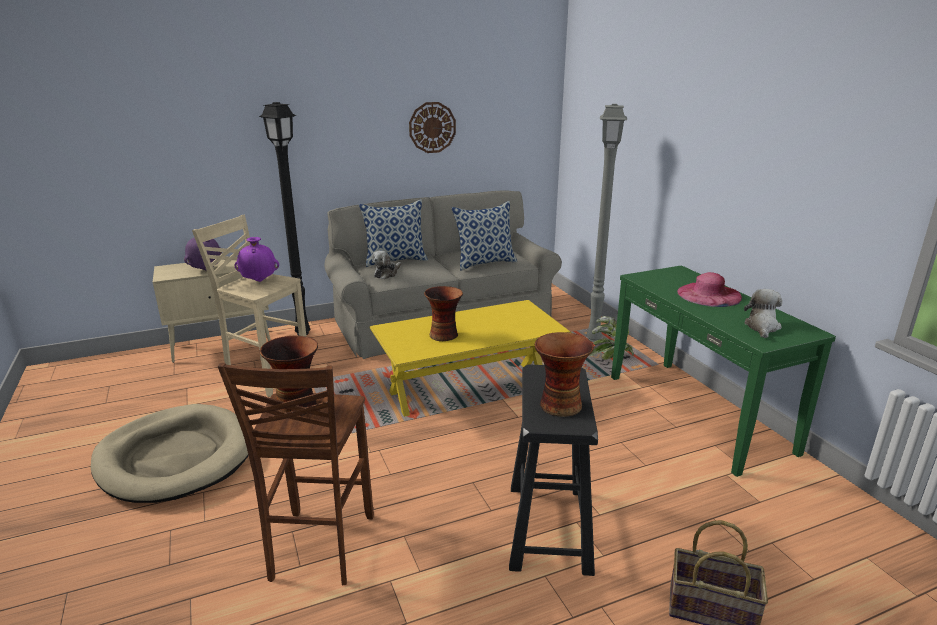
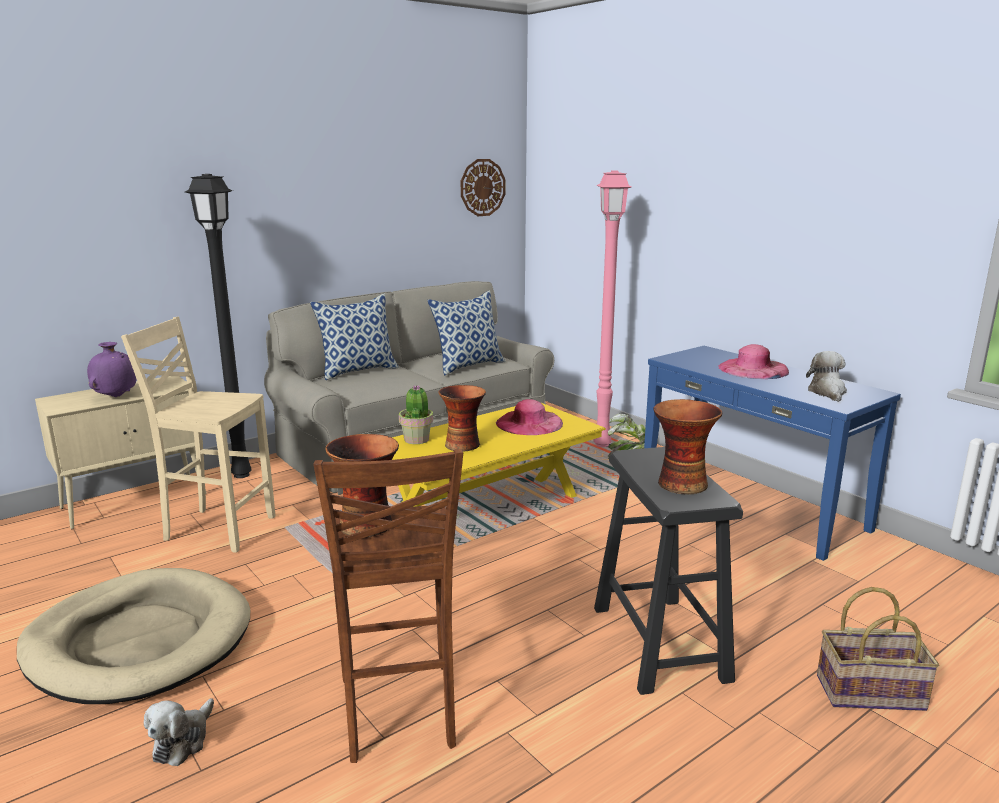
camera: 15 degrees left, 5 degrees down
purple vase [235,237,279,282] -> none
plush toy [372,250,401,279] -> plush toy moved to [144,698,214,766]
wall clock [409,102,456,153] -> wall clock moved to [461,159,505,216]
grey floor lamp [586,104,627,342] -> pink floor lamp [593,170,631,447]
green console table [611,265,836,477] -> blue console table [644,346,901,561]
none -> potted plant [399,385,433,444]
none -> pink hat [496,399,563,435]

